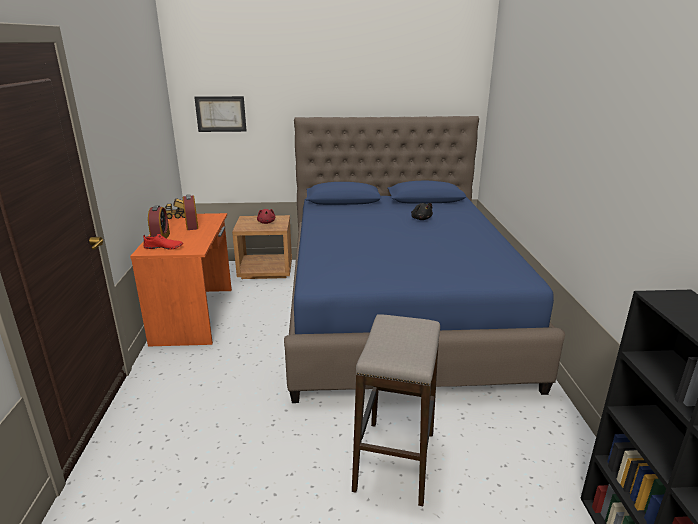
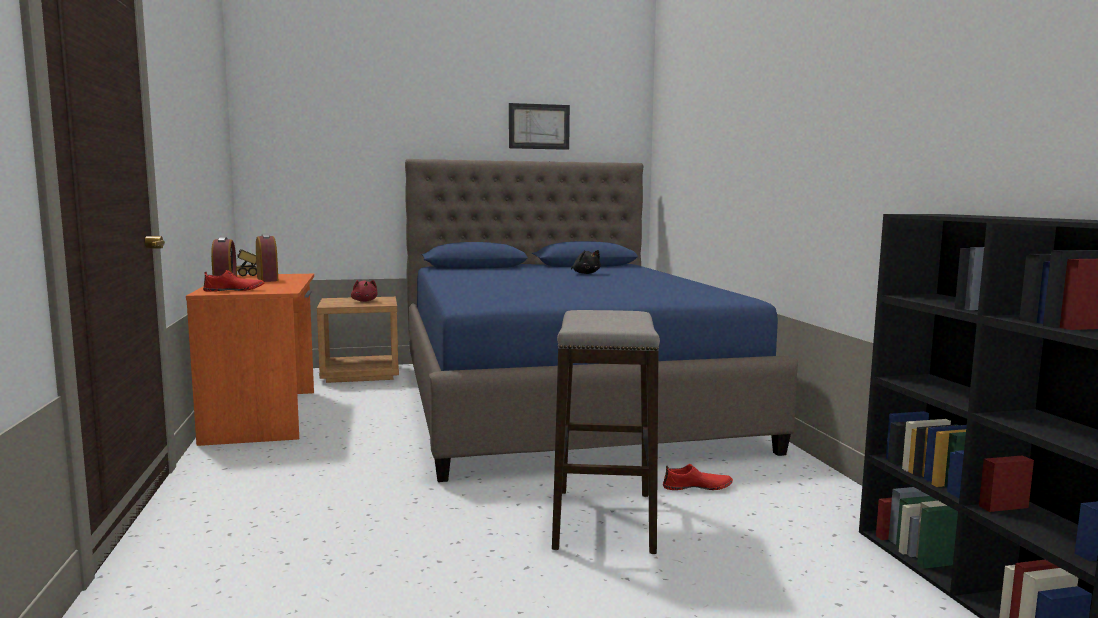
camera: 10 degrees left, 15 degrees down
picture [194,96,247,132] -> picture moved to [509,103,570,150]
none -> red shoe [663,464,733,490]

